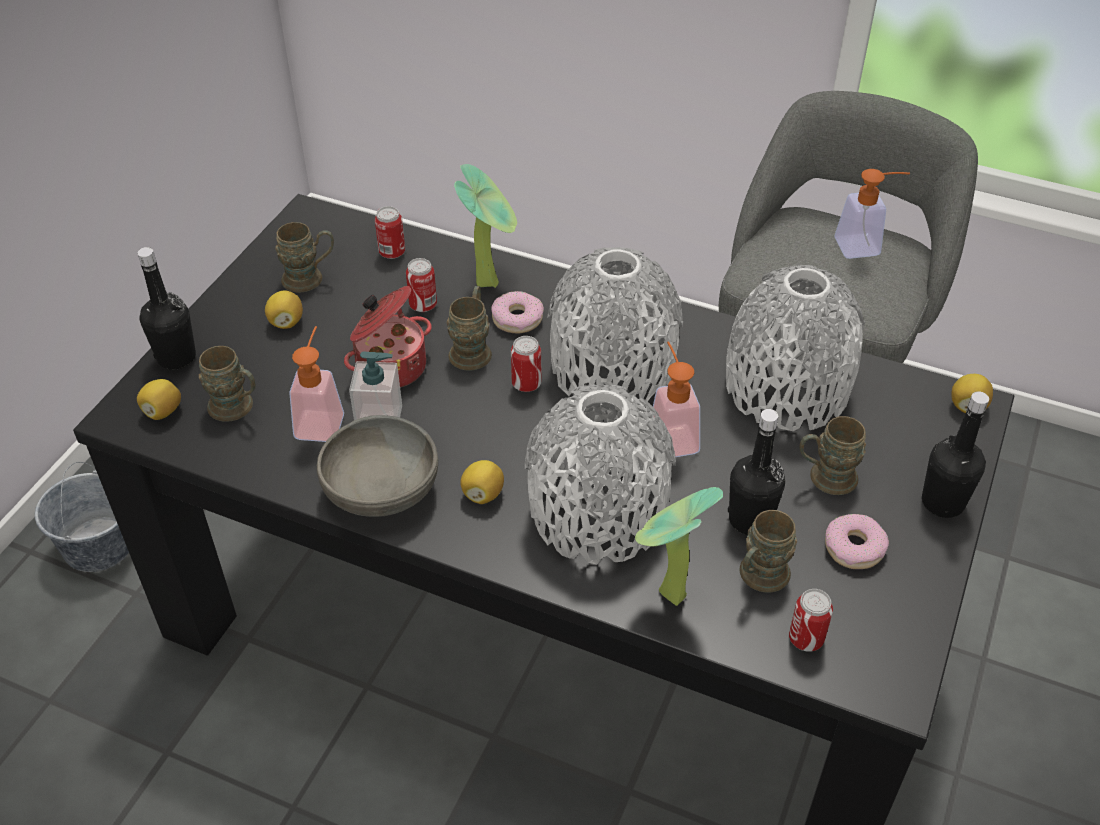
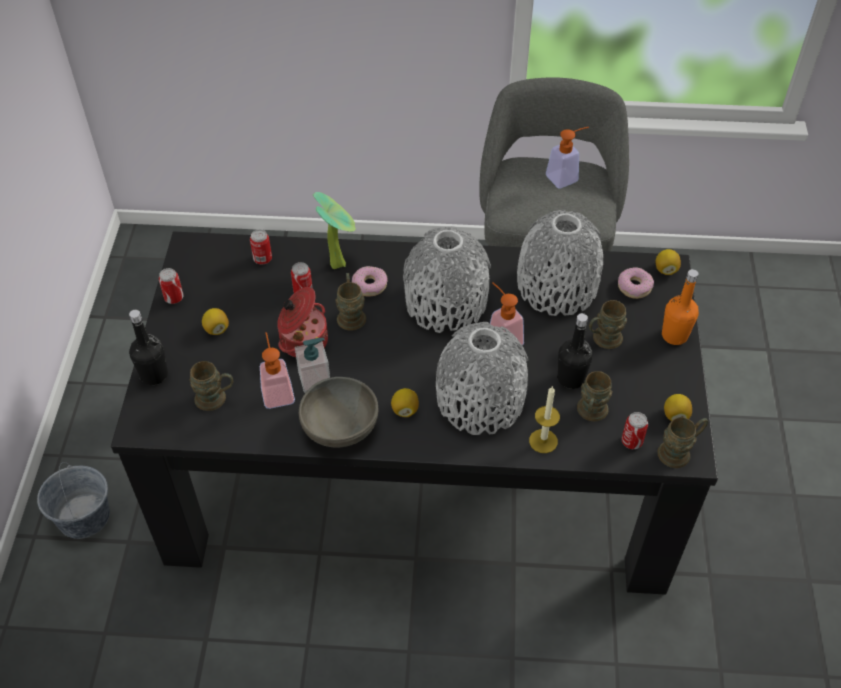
camera: 20 degrees left, 5 degrees up
lemon [137,379,181,420] -> lemon moved to [664,394,692,421]
brown mug [275,222,334,292] -> brown mug moved to [657,417,708,468]
can [511,336,541,392] -> can moved to [159,268,184,304]
potted plant [635,487,723,606] -> candle [529,386,560,453]
donut [825,514,889,569] -> donut moved to [618,267,654,299]
black bottle [922,391,989,518] -> orange bottle [662,269,699,345]

